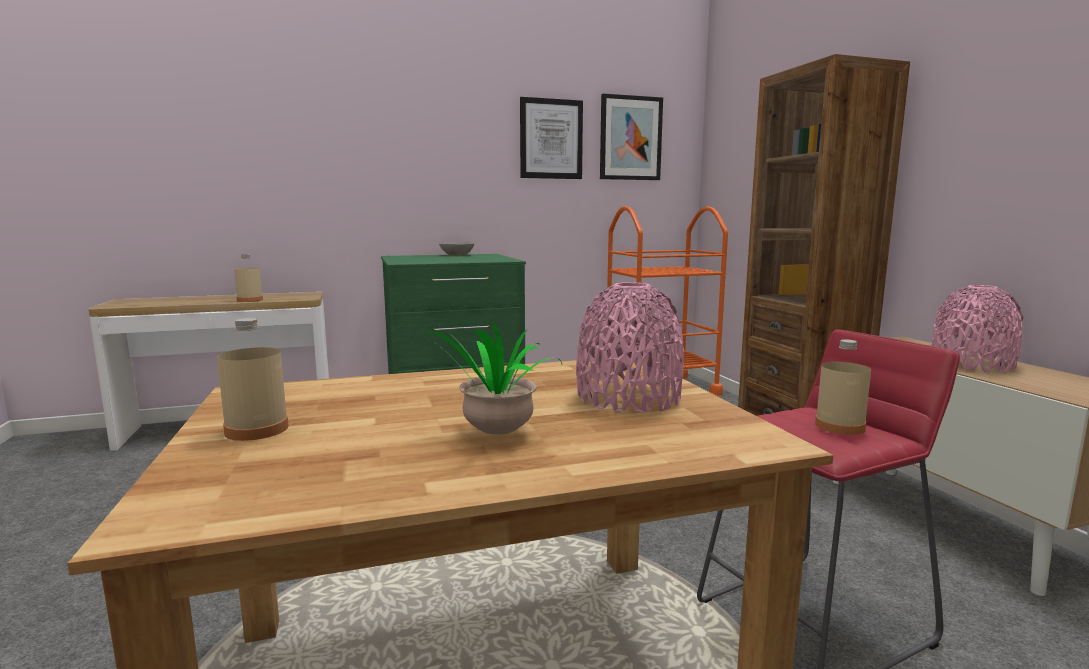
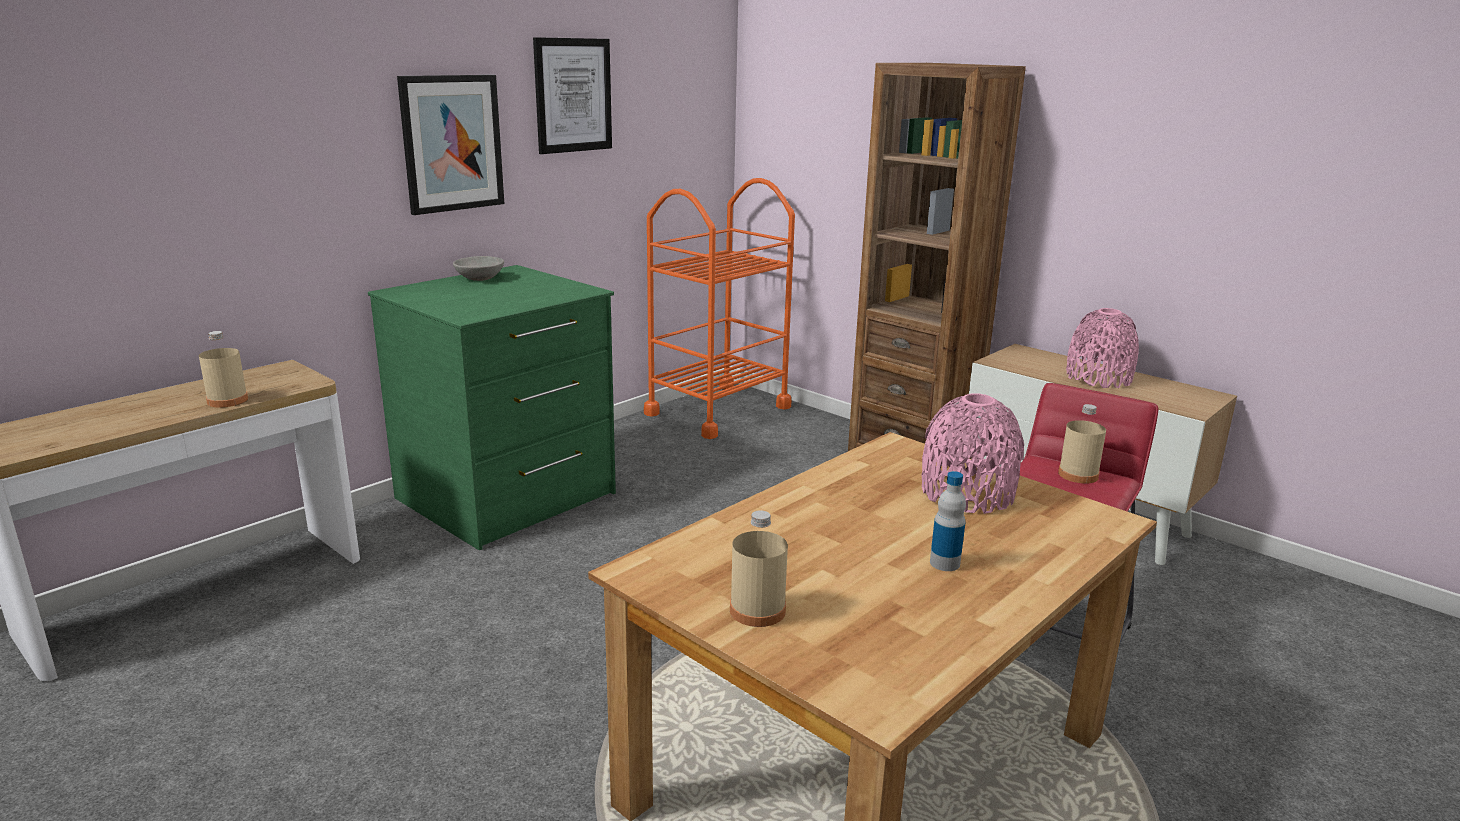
camera: 30 degrees left, 10 degrees up
potted plant [419,320,562,435] -> bottle [930,471,966,571]
picture [600,93,663,180] -> picture moved to [397,75,504,215]

